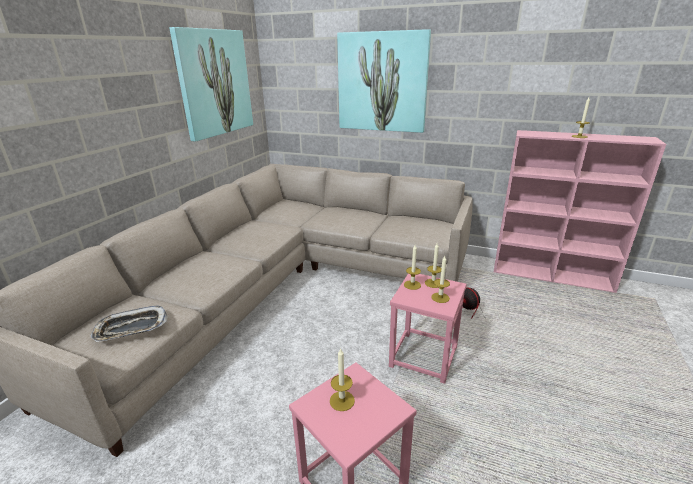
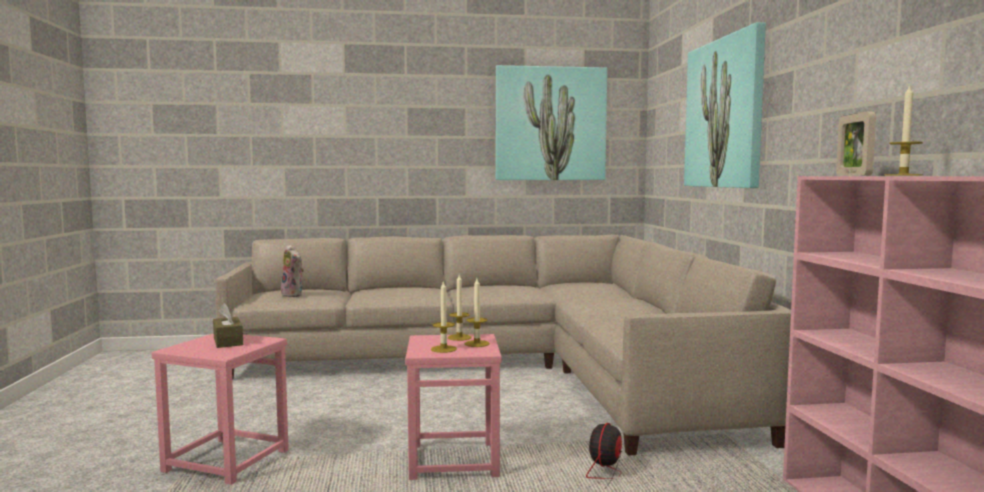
camera: 60 degrees right, 20 degrees down
tray [91,305,168,342] -> plush toy [281,244,304,297]
candle [330,348,355,411] -> brown tissue box [213,303,243,348]
none -> picture frame [836,112,876,176]

